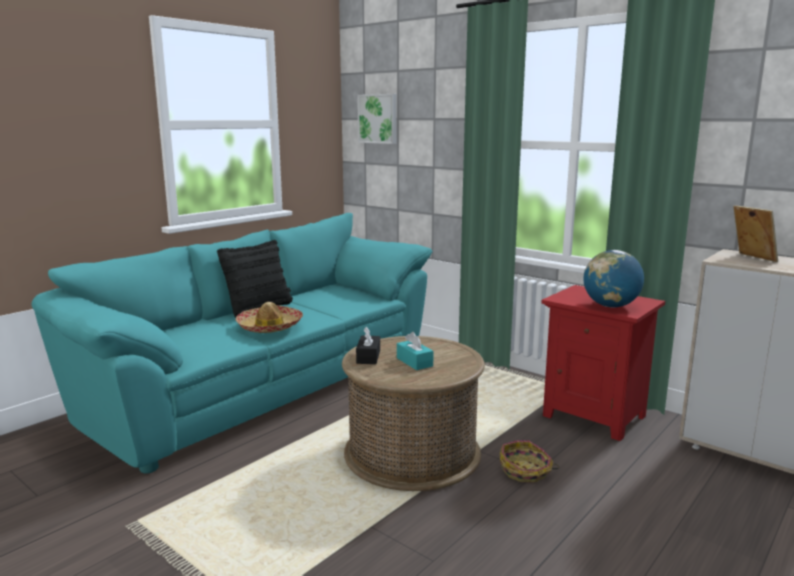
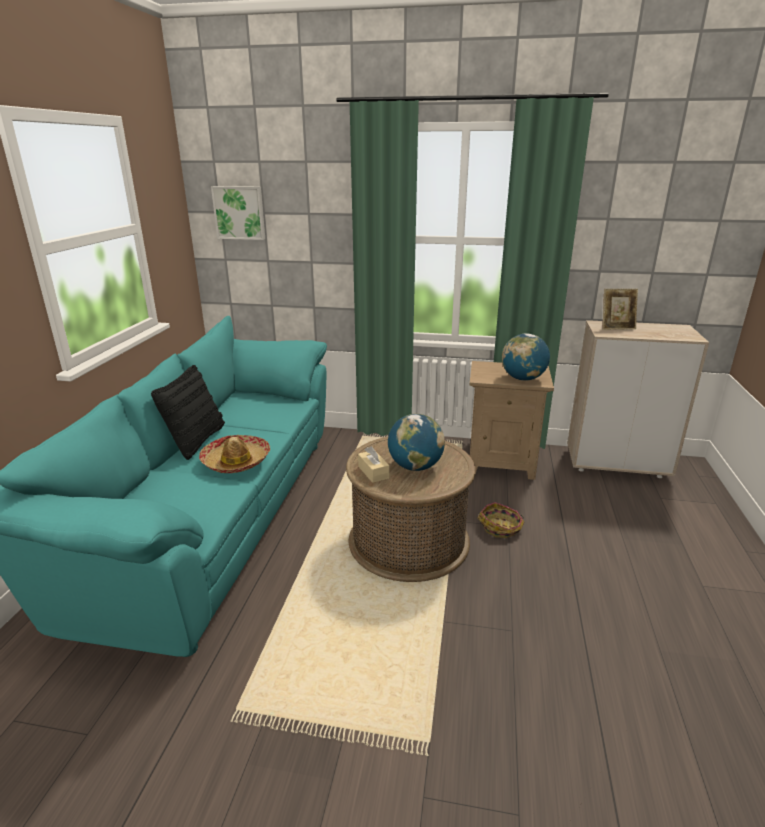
camera: 30 degrees left, 10 degrees up
black tissue box [356,327,380,364] -> beige tissue box [358,446,389,483]
turquoise tissue box [397,332,434,370] -> globe [388,414,445,471]
red nightstand [541,285,665,441] -> beige nightstand [469,361,554,480]
picture frame [734,205,778,262] -> picture frame turned 135 degrees clockwise [603,289,638,330]

